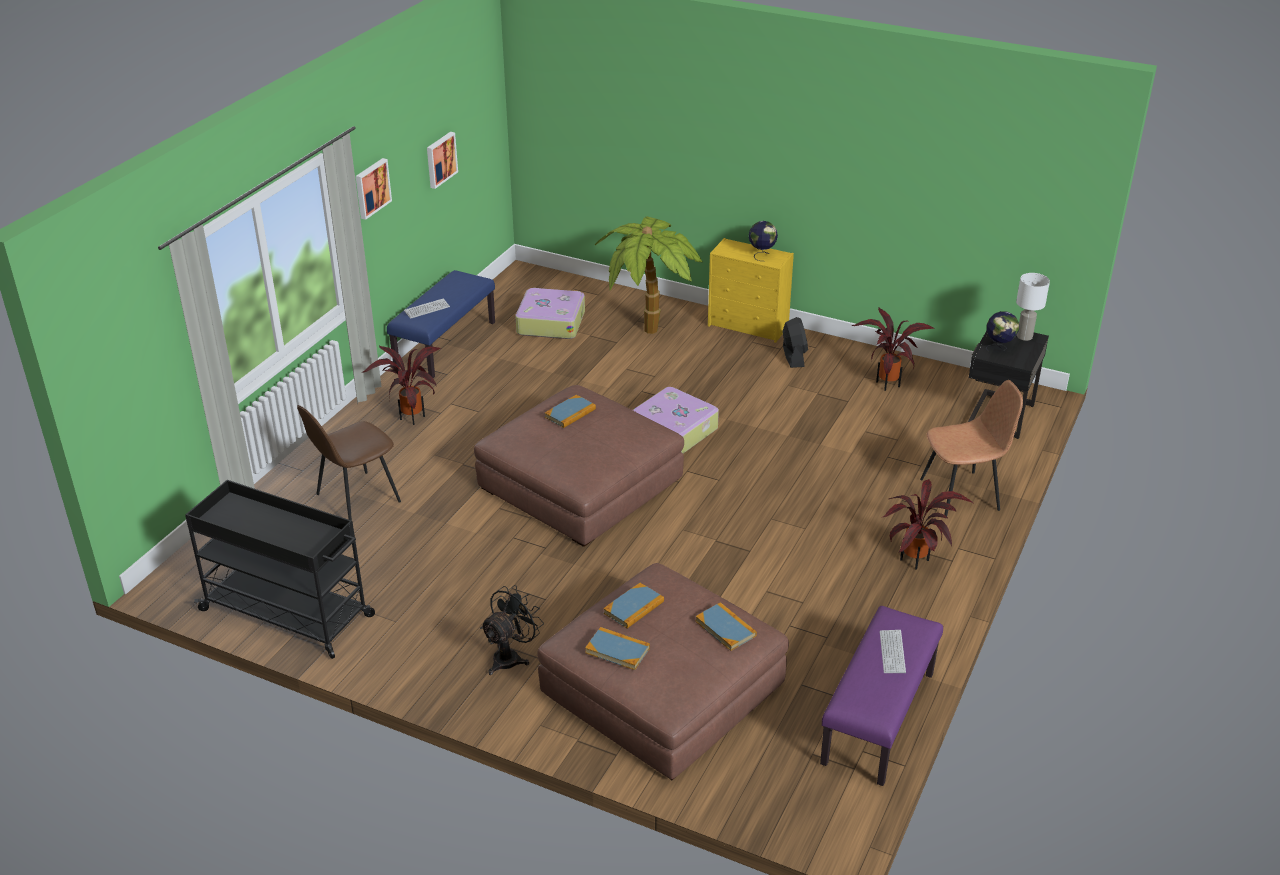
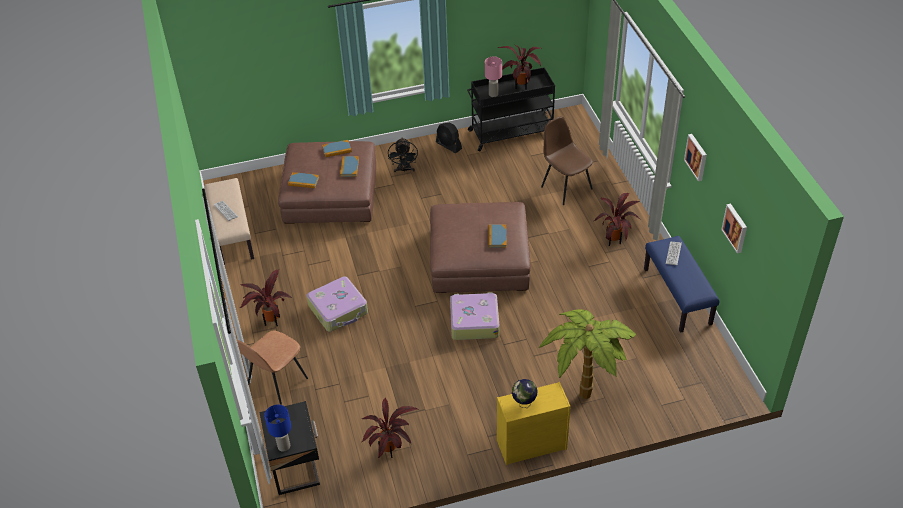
camera: 140 degrees right, 10 degrees up
brown chair [297,405,401,521] -> brown chair turned 45 degrees counterclockwise [541,117,593,205]
suitcase [515,288,585,339] -> suitcase moved to [307,276,368,332]
black fan [782,317,808,368] -> black fan moved to [436,123,462,153]
purple bench [820,606,943,786] -> beige bench [204,178,254,265]
globe [986,311,1019,351] -> none
white table lamp [1016,273,1050,341] -> blue table lamp [264,405,291,452]
none -> pink table lamp [485,57,502,97]
none -> potted plant [497,45,541,90]

